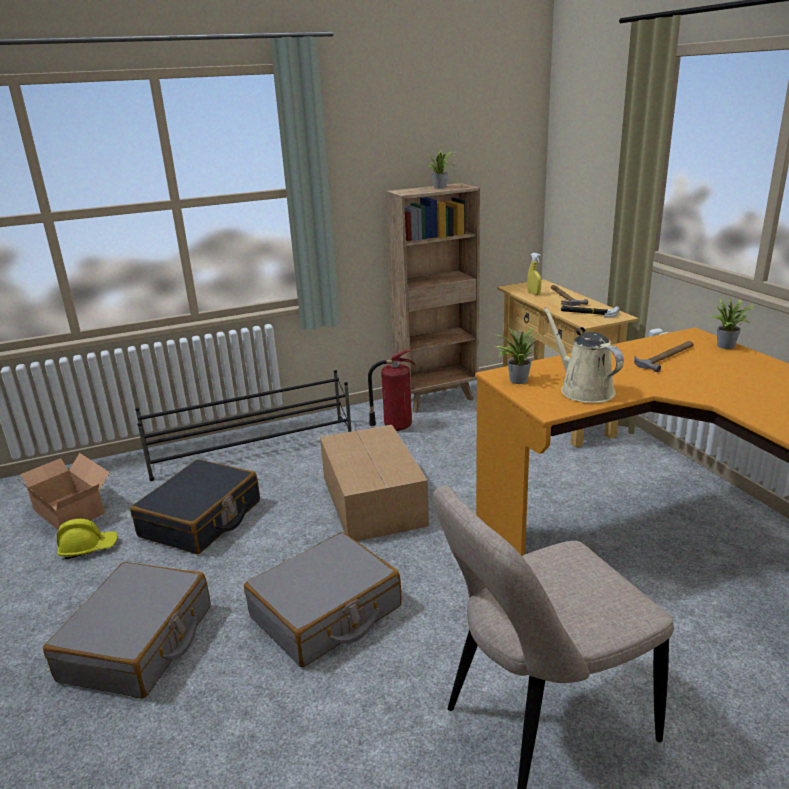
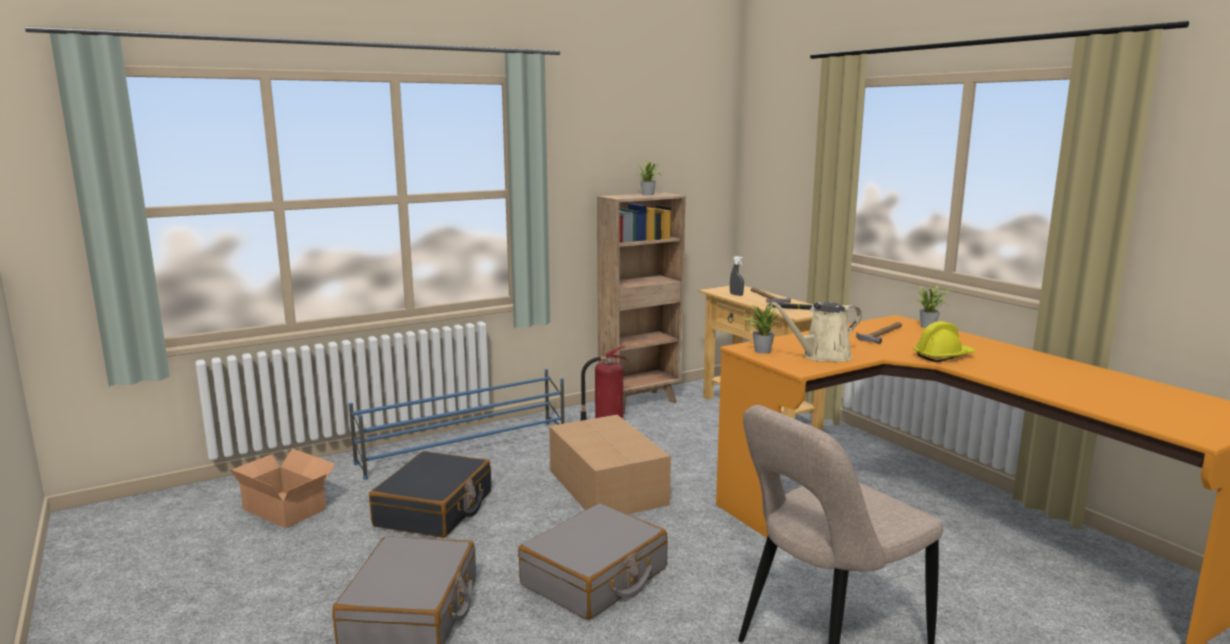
camera: 10 degrees left, 10 degrees down
yellow hard hat [57,519,118,559] -> yellow hard hat moved to [913,321,976,362]
black shoe rack [135,370,352,481] -> blue shoe rack [349,369,564,480]
yellow spray bottle [527,253,542,295] -> grey spray bottle [730,256,744,296]
beige watering can [543,307,624,403] -> beige watering can turned 75 degrees counterclockwise [771,302,862,362]

